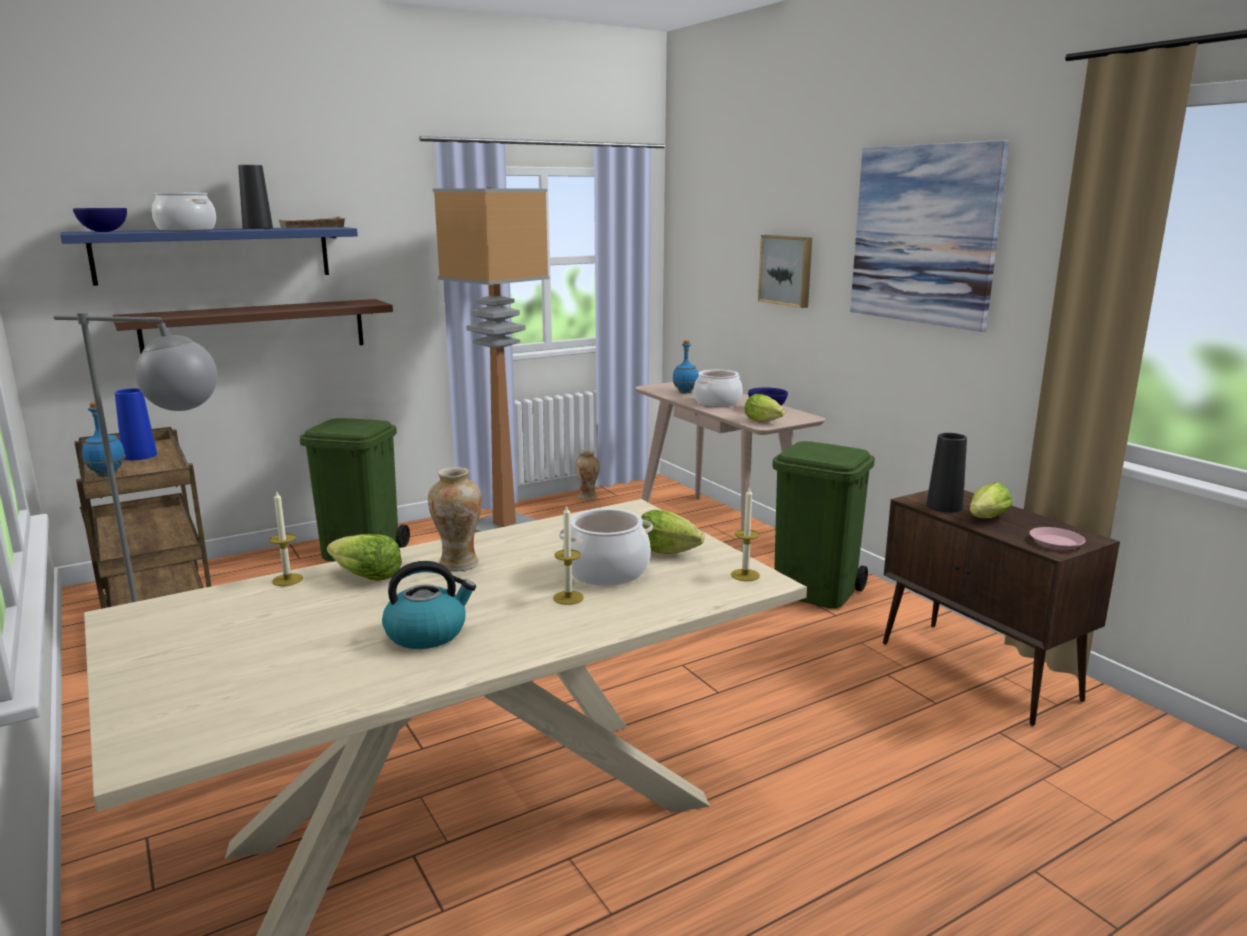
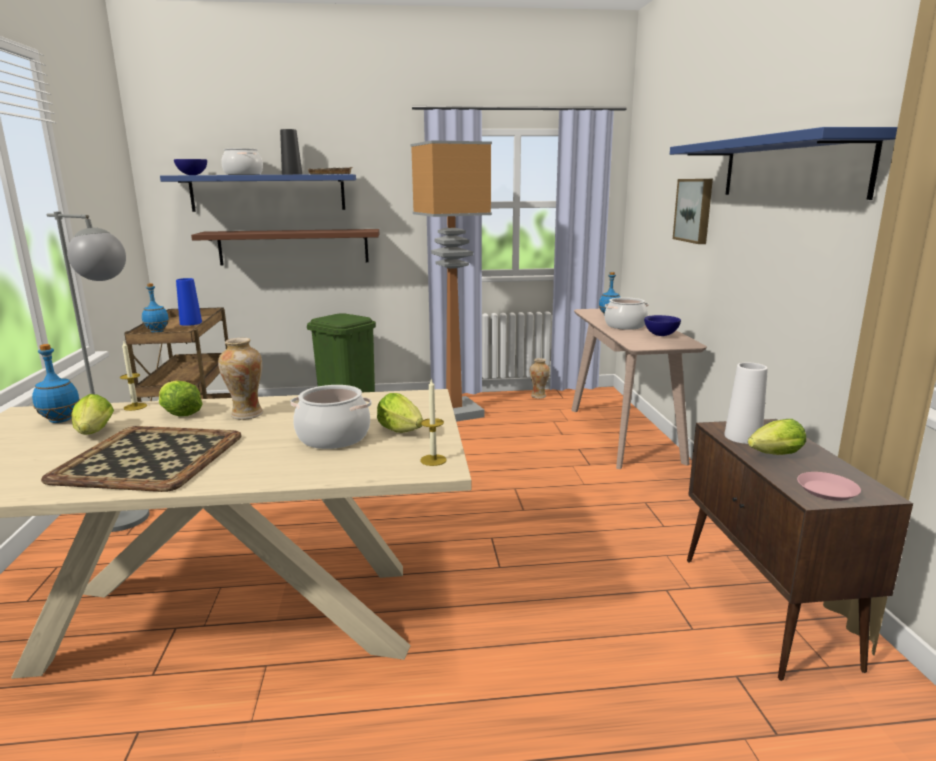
camera: 25 degrees right, 0 degrees up
kettle [382,561,476,649] -> tray [41,426,242,492]
candle [553,504,584,605] -> none
lettuce [745,394,785,422] -> lettuce moved to [71,394,114,435]
green trash can [773,441,875,608] -> none
picture [850,140,1009,332] -> blue shelf [670,127,897,200]
black vase [926,433,967,513] -> white vase [724,362,768,444]
none -> blue bottle [32,344,80,423]

